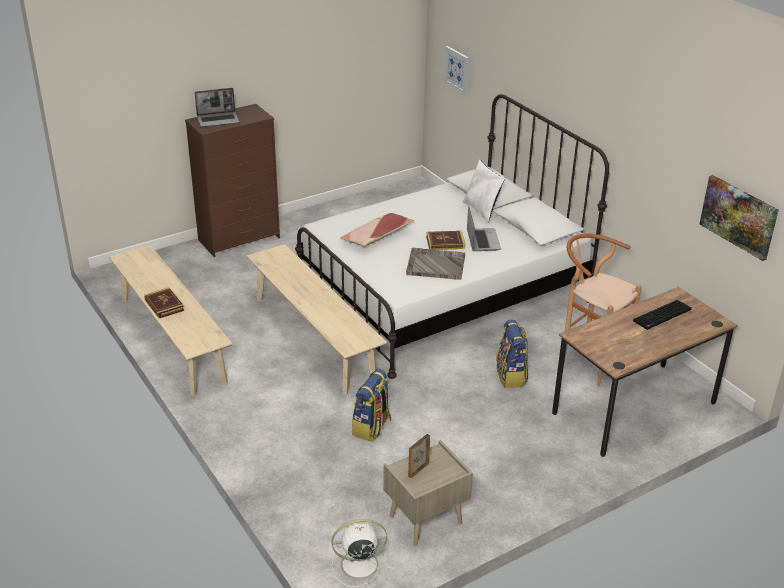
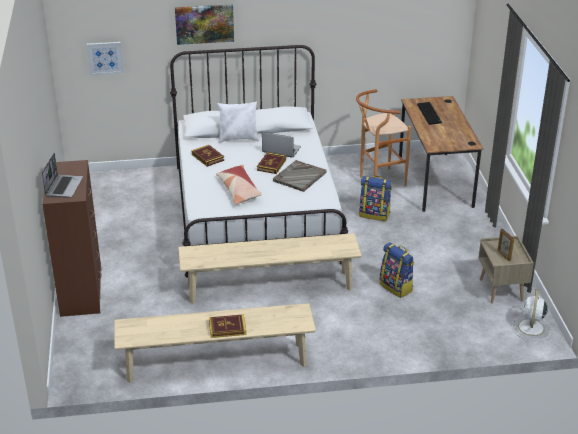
camera: 65 degrees left, 0 degrees up
picture [699,175,779,261] -> picture moved to [175,5,234,45]
none -> book [192,145,224,167]

